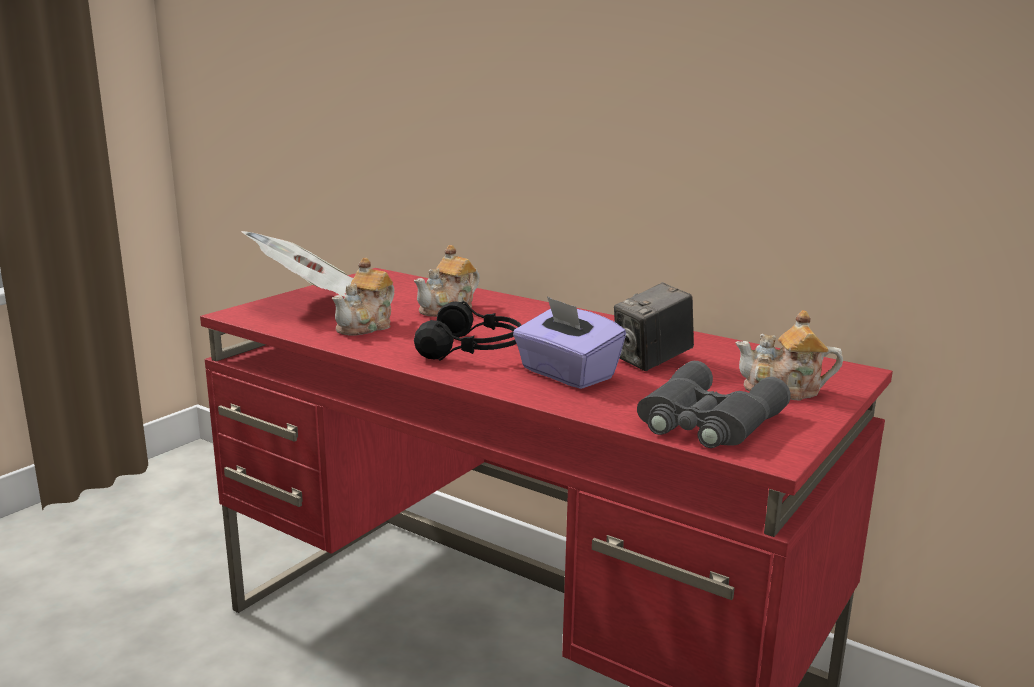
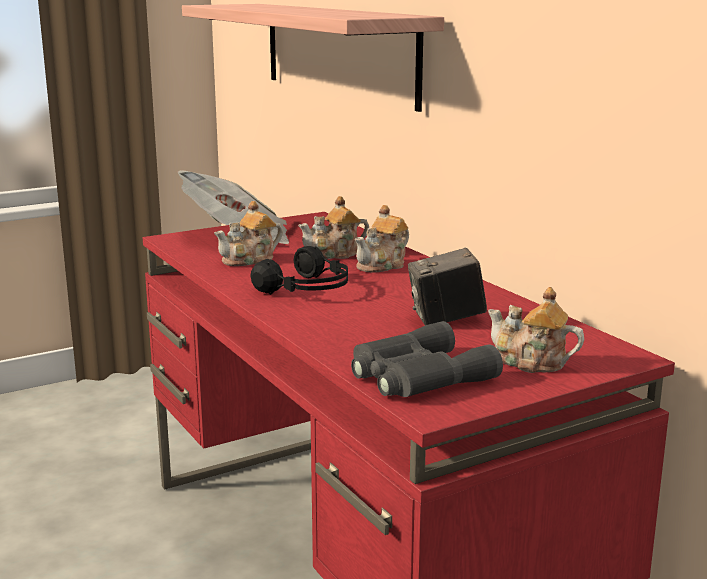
camera: 25 degrees right, 0 degrees up
purple tissue box [513,297,626,389] -> none
none -> shelf [182,4,444,112]
none -> teapot [355,205,409,273]

